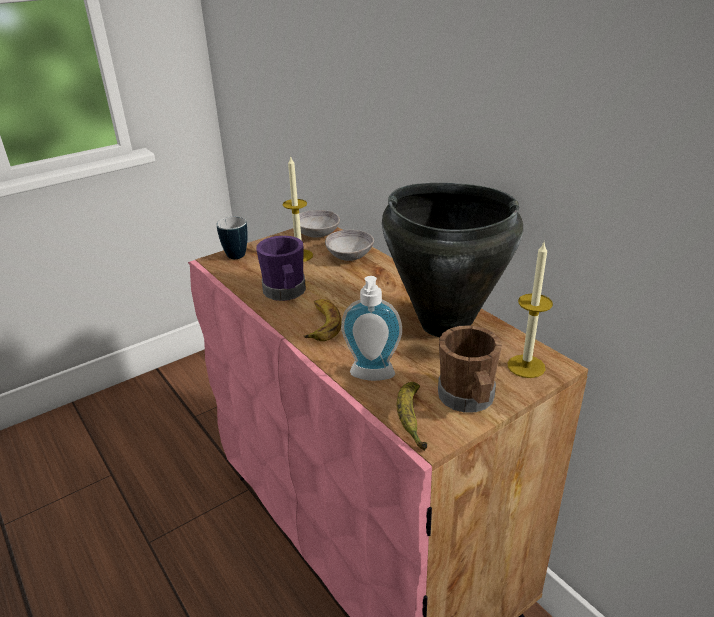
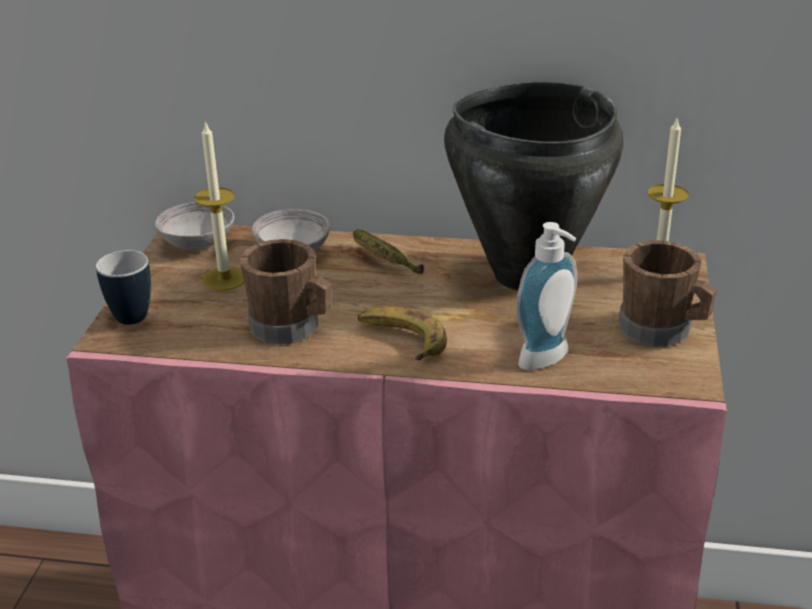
camera: 45 degrees left, 0 degrees up
purple mug [256,236,306,301] -> brown mug [240,239,332,344]
banana [397,382,427,451] -> banana moved to [353,229,424,274]

